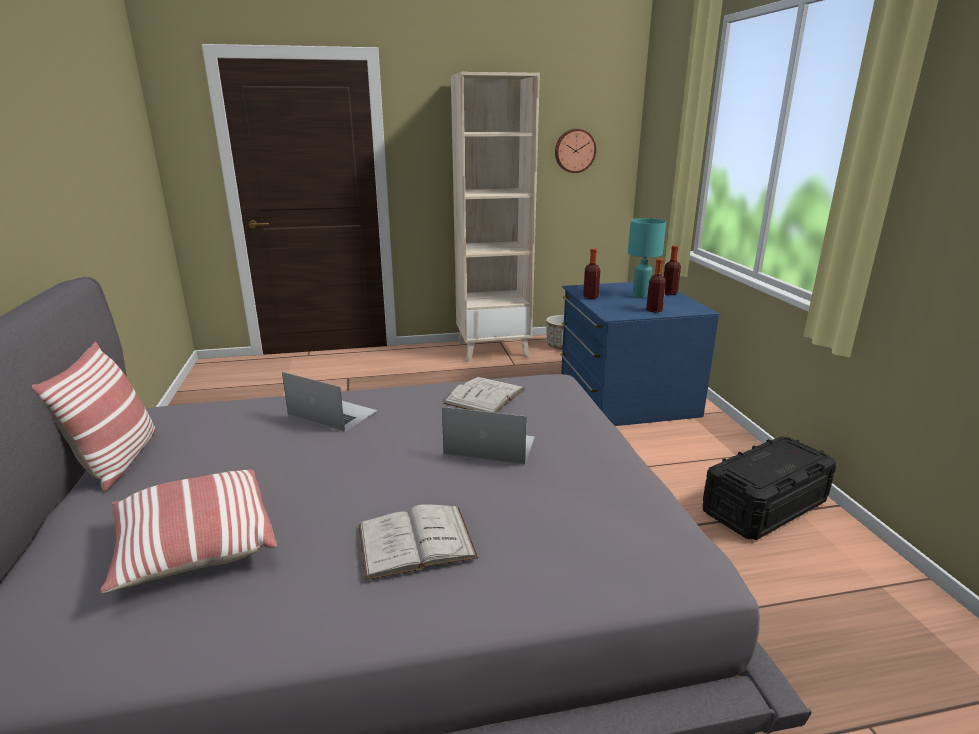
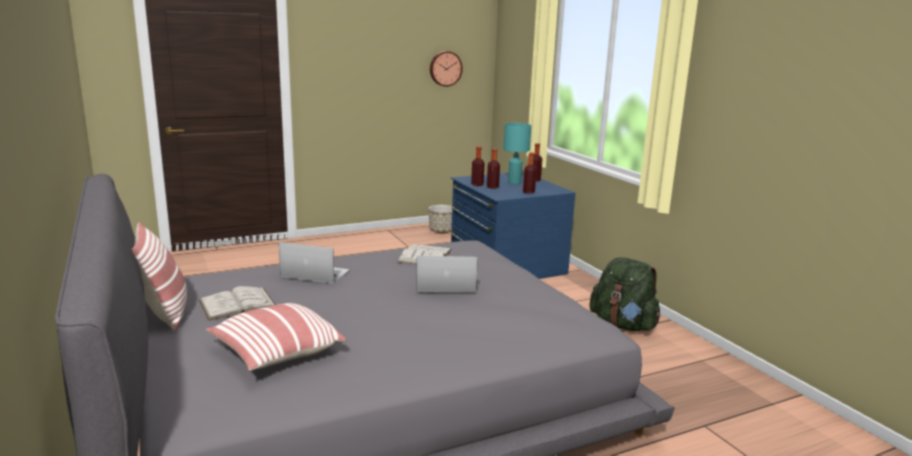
camera: 15 degrees left, 5 degrees down
white book [358,505,478,580] -> white book moved to [199,286,276,321]
beige bookcase [451,72,540,361] -> none
black storage box [703,436,836,540] -> green backpack [589,257,660,331]
none -> bottle [487,148,500,189]

